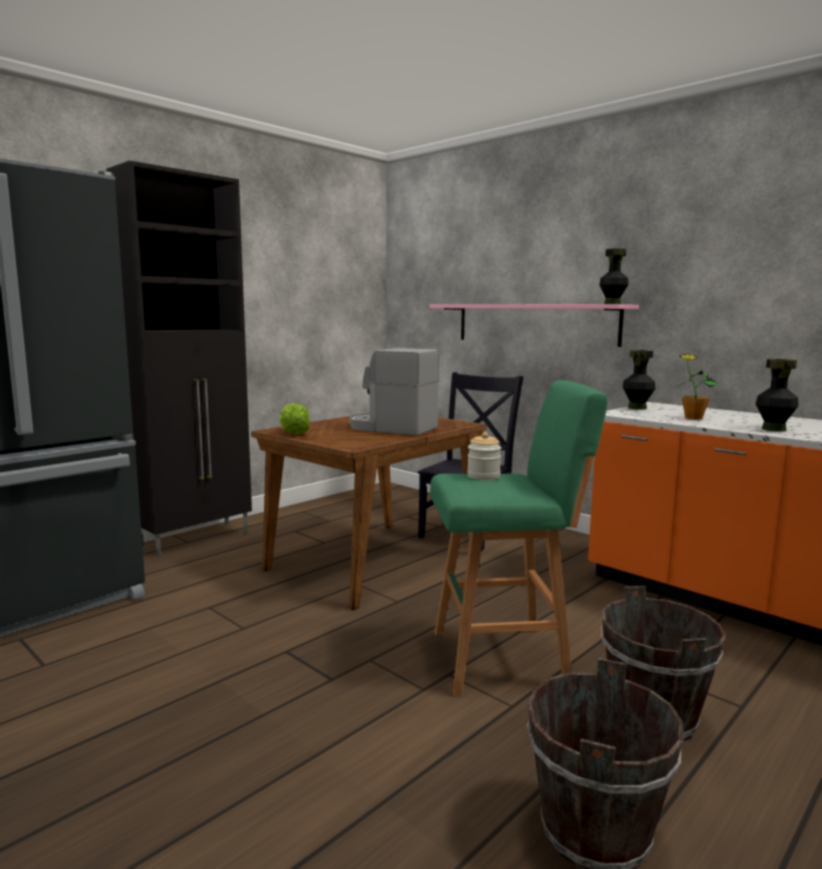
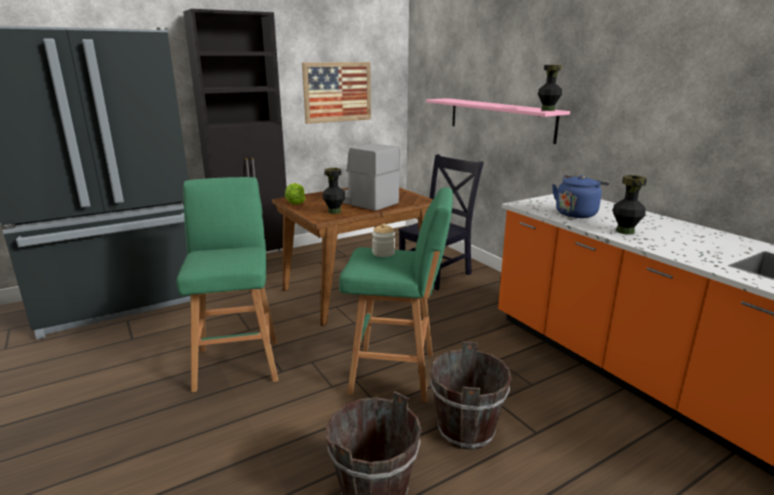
camera: 15 degrees right, 10 degrees up
black vase [623,350,655,410] -> black vase moved to [323,168,345,214]
potted plant [678,354,718,419] -> blue kettle [552,175,609,218]
none -> green stool [176,177,278,392]
none -> picture [302,62,371,124]

